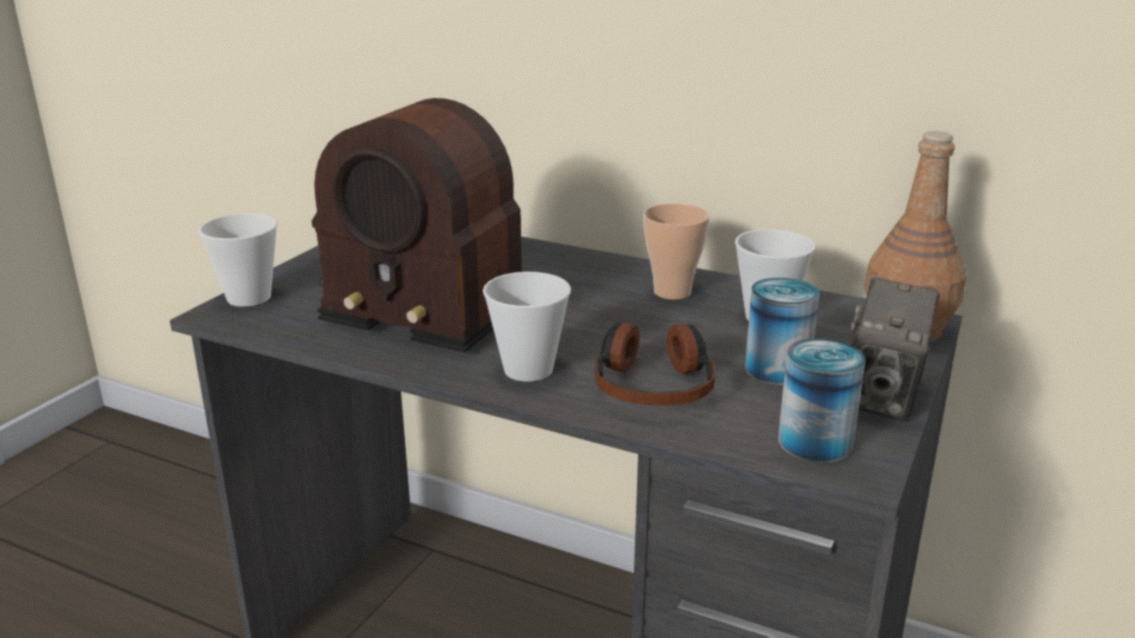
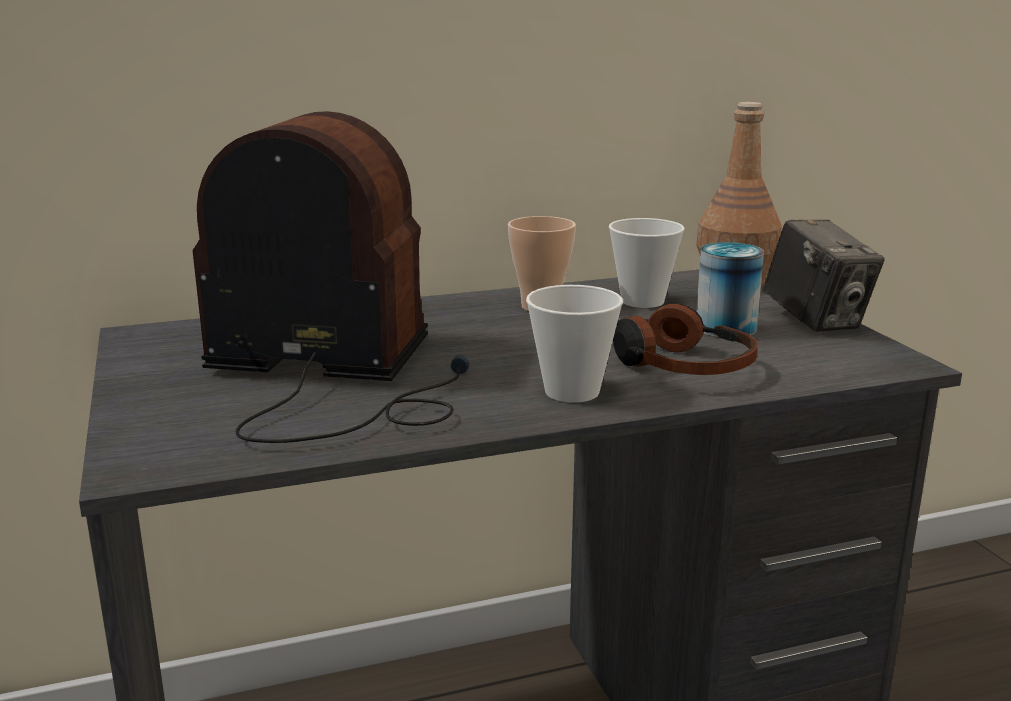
camera: 45 degrees left, 5 degrees down
cup [199,213,278,307] -> none
radio [312,98,522,352] -> radio turned 150 degrees counterclockwise [192,111,469,443]
can [778,338,866,463] -> none

